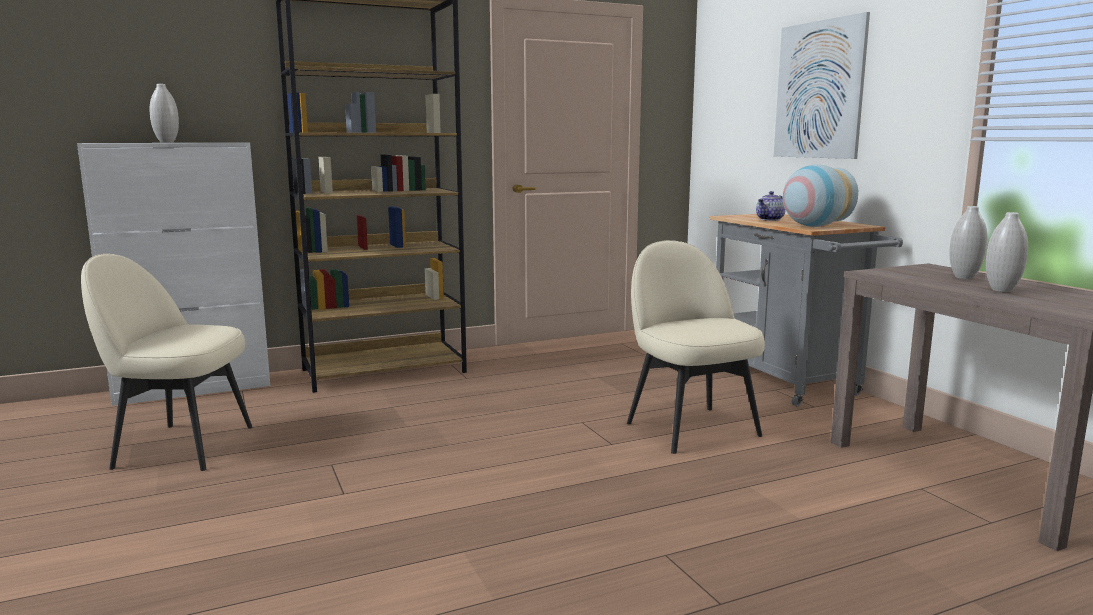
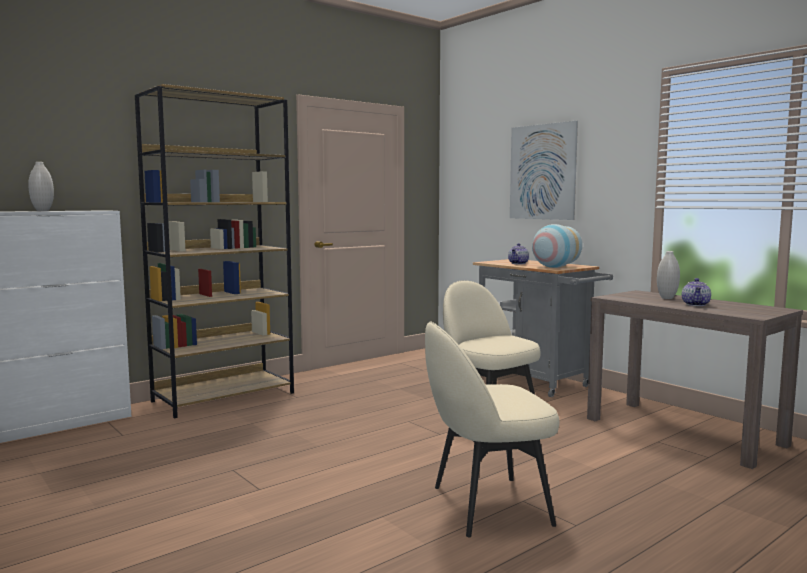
camera: 15 degrees left, 5 degrees down
beige chair [81,254,252,471] -> beige chair moved to [425,321,559,537]
white vase [986,212,1028,292] -> teapot [682,278,711,306]

